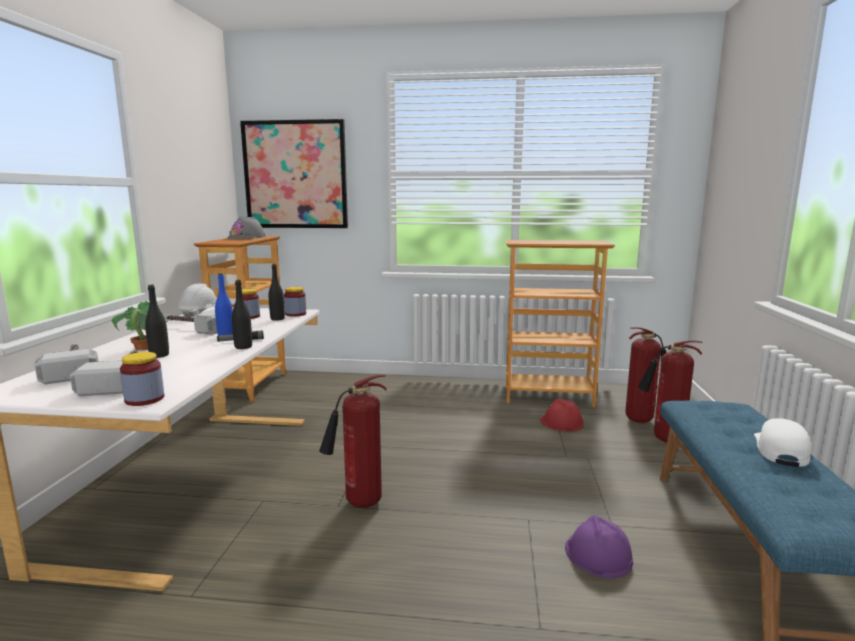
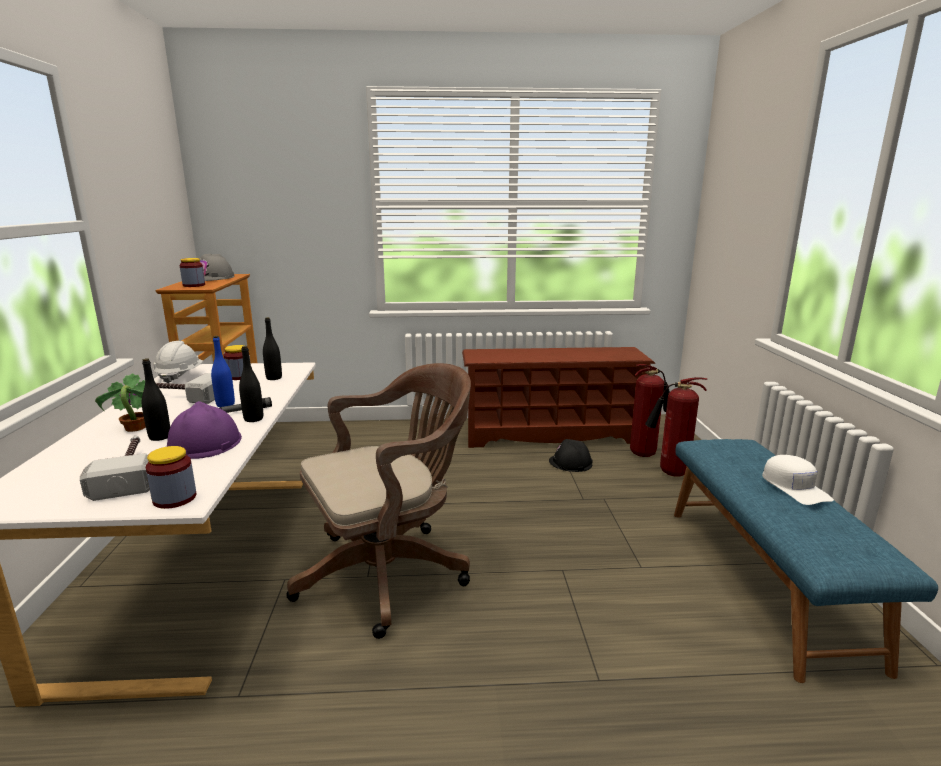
camera: 10 degrees left, 5 degrees up
hammer [35,343,98,384] -> none
picture [240,119,348,228] -> none
jar [284,287,306,317] -> jar moved to [180,258,205,287]
fire extinguisher [319,375,387,508] -> brown office chair [286,363,471,639]
bookcase [505,240,615,407] -> brown shoe rack [462,347,655,448]
red hard hat [540,399,584,431] -> black hard hat [549,439,592,472]
purple hard hat [565,515,633,579] -> purple hard hat moved to [167,401,242,459]
white cap [754,418,811,467] -> white cap turned 150 degrees clockwise [762,455,834,505]

